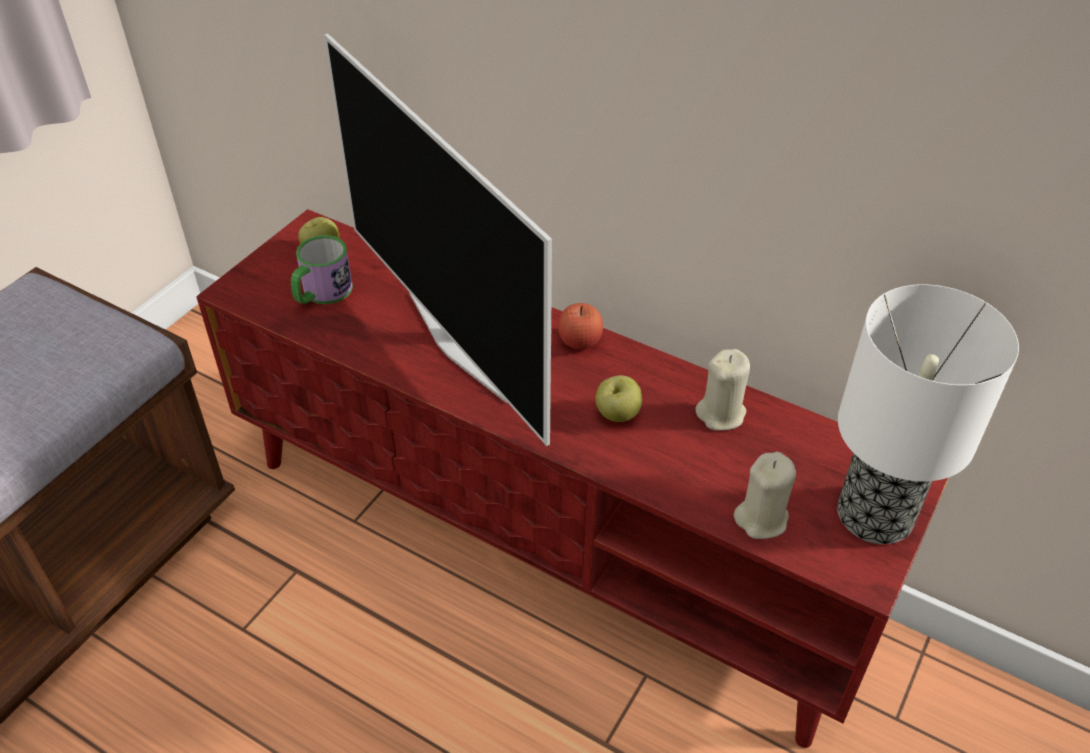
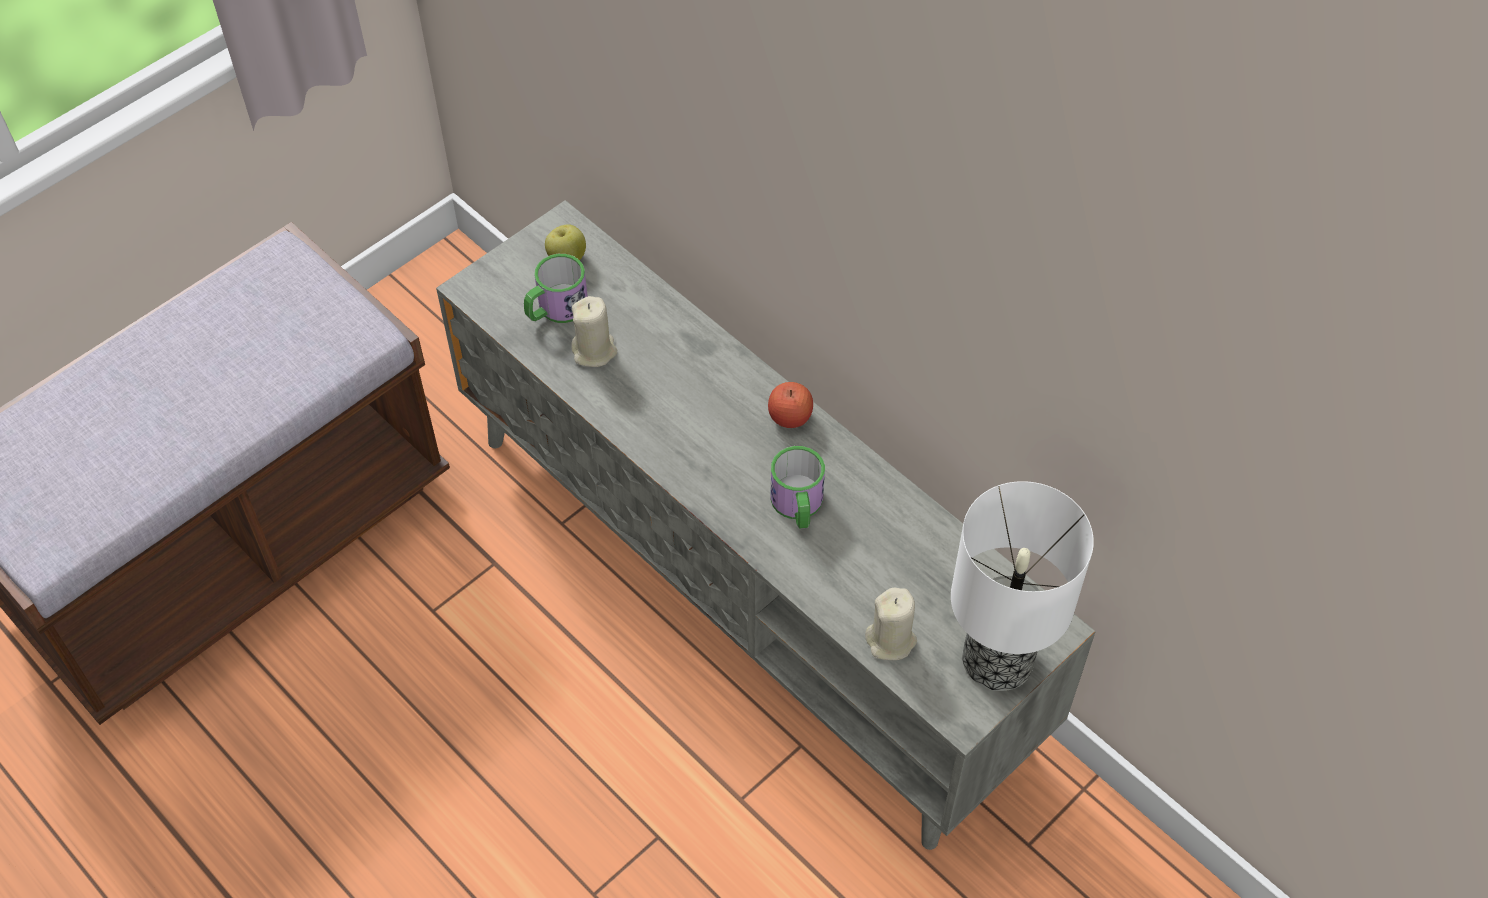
camera: 15 degrees right, 10 degrees up
red tv stand [196,209,949,748] -> grey tv stand [436,200,1096,850]
television [324,34,552,446] -> none
apple [595,375,642,422] -> mug [770,446,825,529]
beige candle [695,349,750,430] -> beige candle moved to [571,296,617,367]

